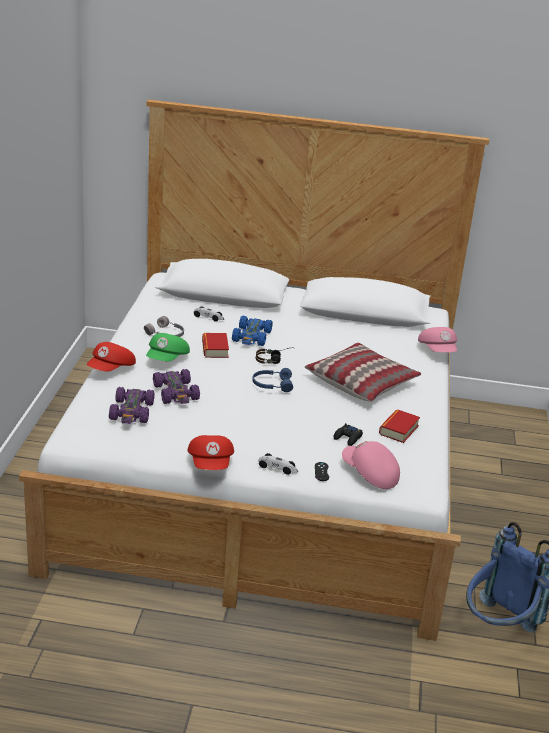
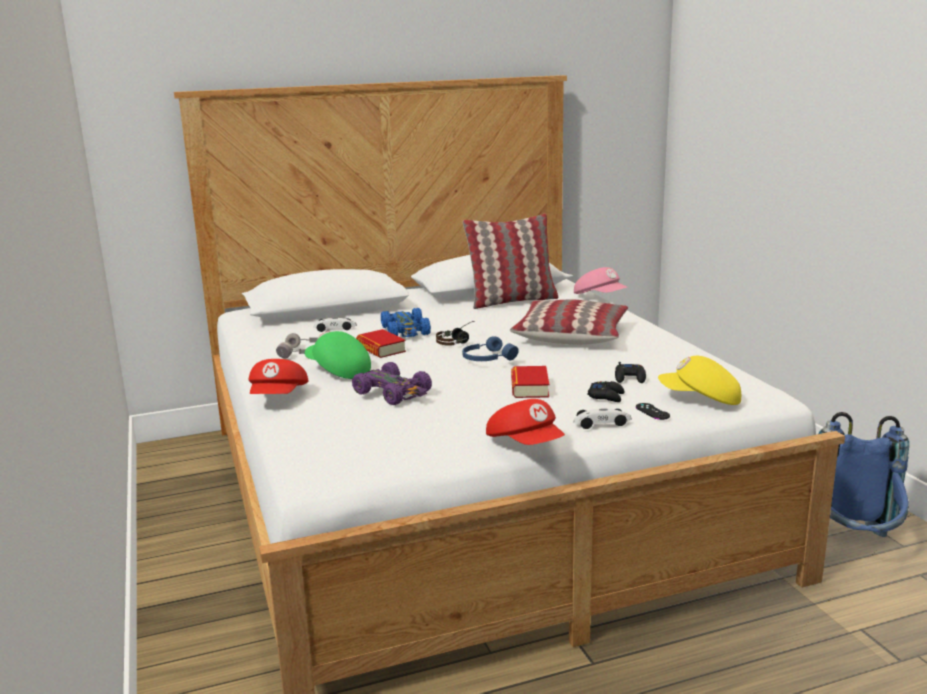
camera: 25 degrees left, 10 degrees down
purple toy car [109,387,155,424] -> none
green cap [146,333,190,362] -> green cap turned 135 degrees clockwise [305,331,371,379]
pink cap [342,441,400,489] -> yellow cap [658,356,741,405]
book [379,409,420,443] -> book moved to [511,366,549,398]
none -> pillow [463,213,558,309]
none -> black game controller [588,381,625,402]

